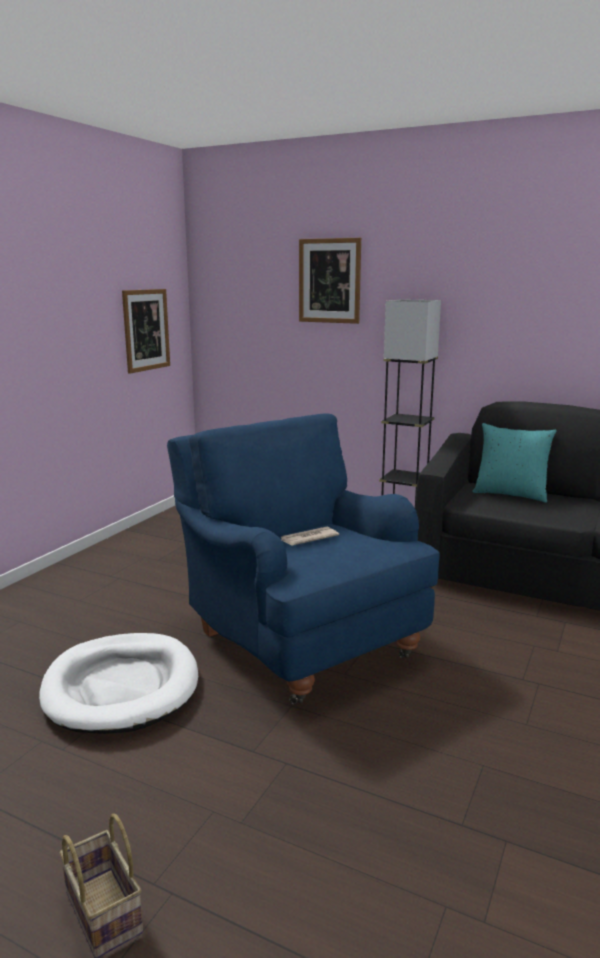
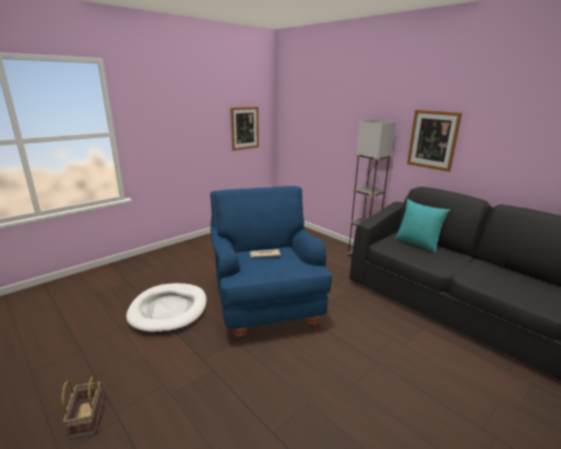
camera: 20 degrees right, 5 degrees up
picture [299,238,361,324] -> picture moved to [407,110,462,172]

